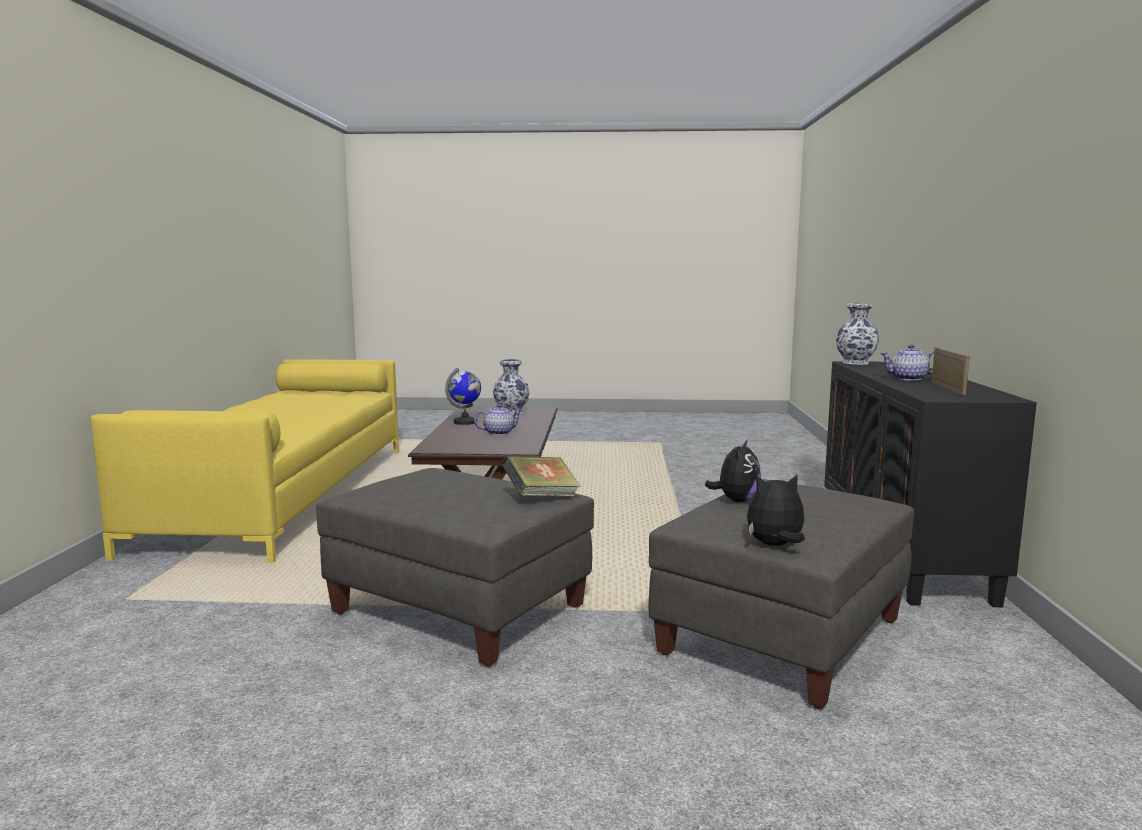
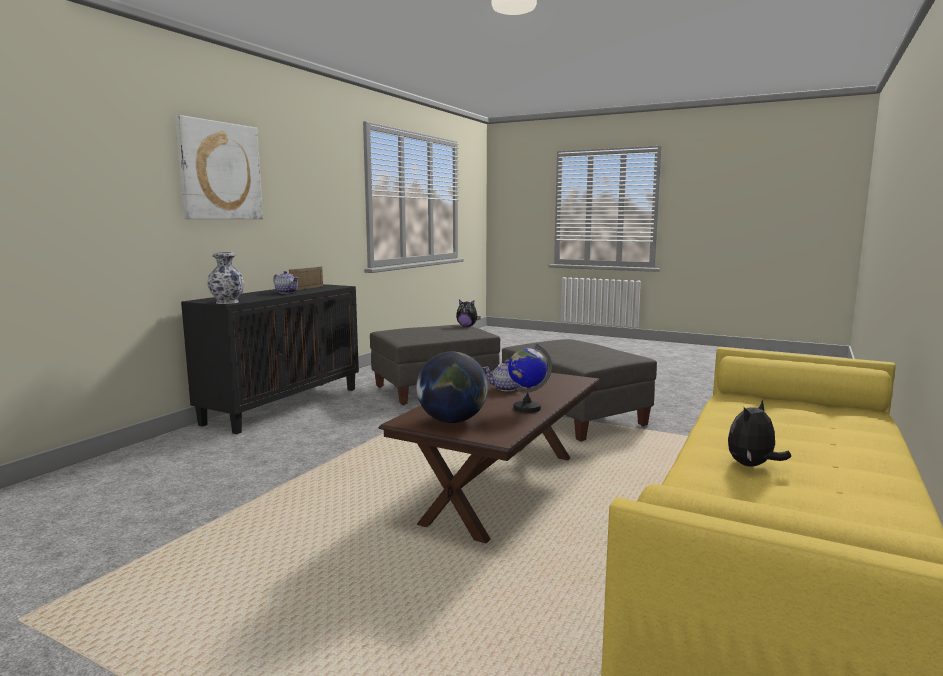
camera: 155 degrees left, 0 degrees up
vase [493,359,530,414] -> globe [416,352,488,423]
book [502,456,581,497] -> none
plush toy [705,439,761,502] -> plush toy moved to [728,400,791,467]
none -> picture [175,115,263,219]

